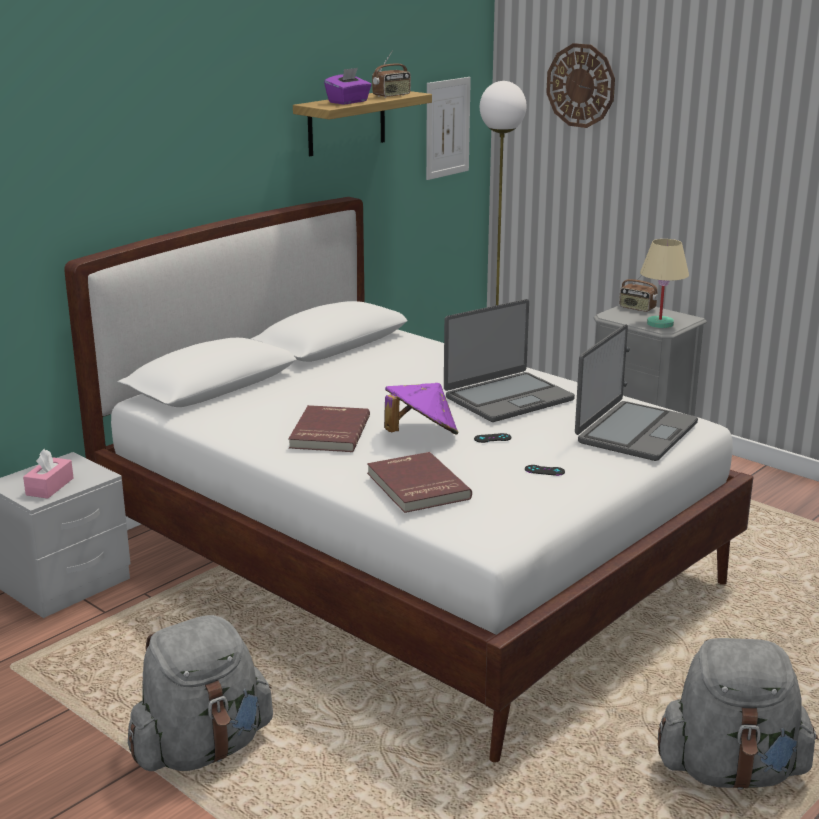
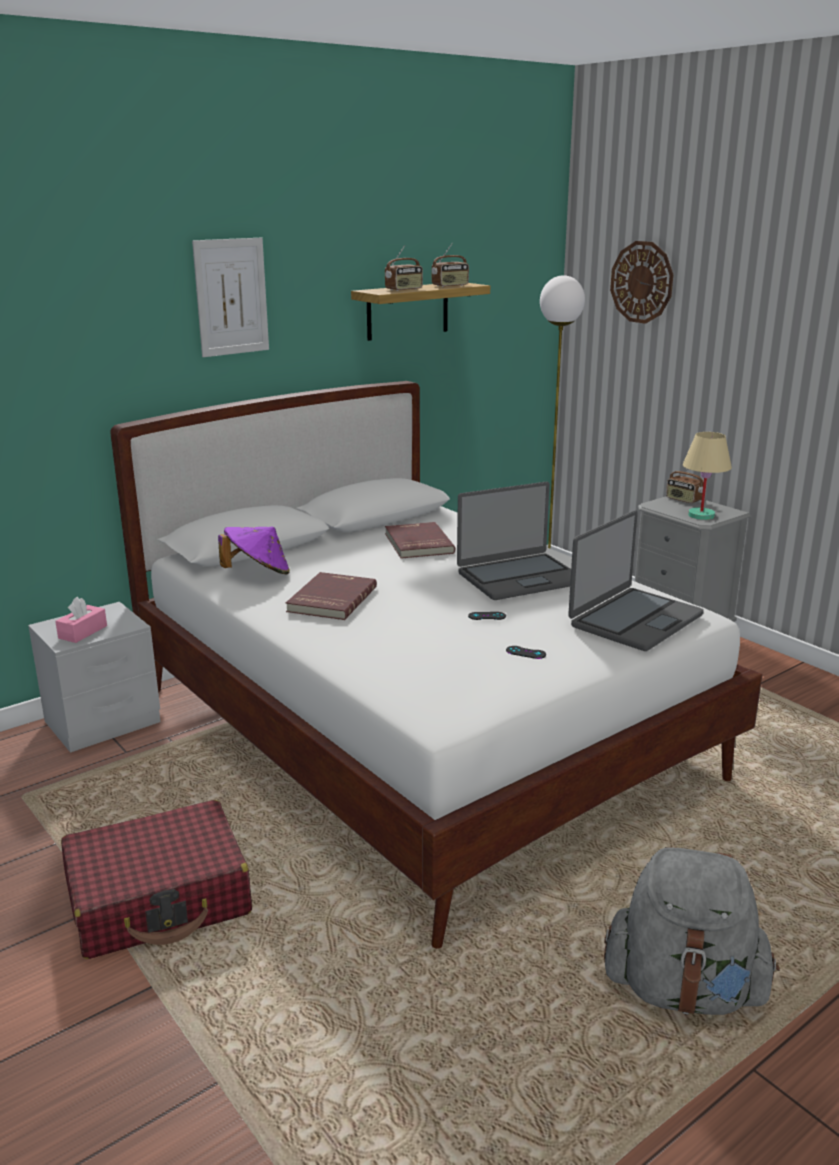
camera: 10 degrees right, 0 degrees up
grey backpack [128,615,273,771] -> red suitcase [61,800,252,959]
purple tissue box [324,68,371,104] -> radio [385,245,423,291]
red book [367,452,472,513] -> red book moved to [385,522,455,559]
purple hat [384,383,459,435] -> purple hat moved to [218,527,290,574]
picture [426,77,471,180] -> picture moved to [192,238,269,357]

